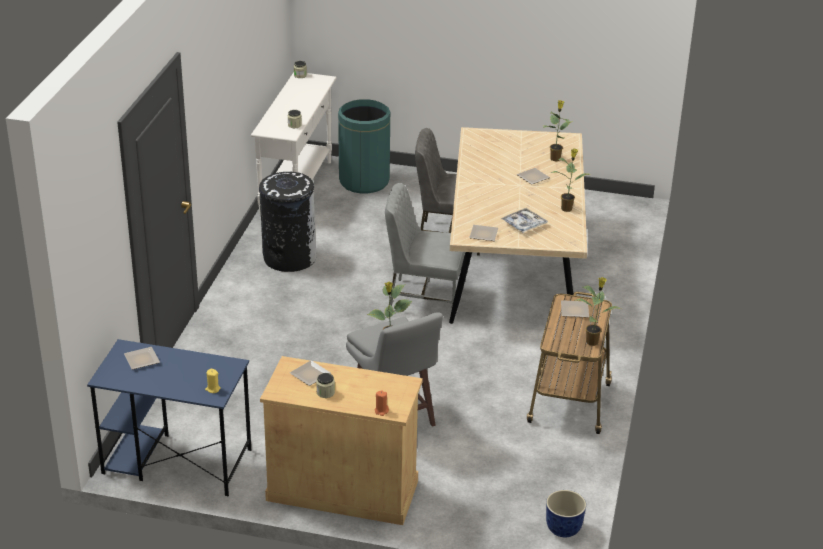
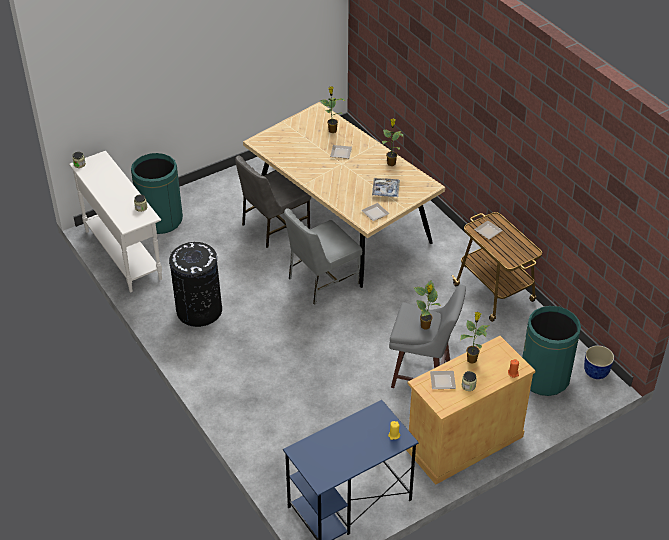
camera: 45 degrees left, 10 degrees up
plate [124,347,160,370] -> none
potted plant [576,277,621,346] -> potted plant moved to [460,312,489,363]
none -> green trash can [522,306,581,396]

